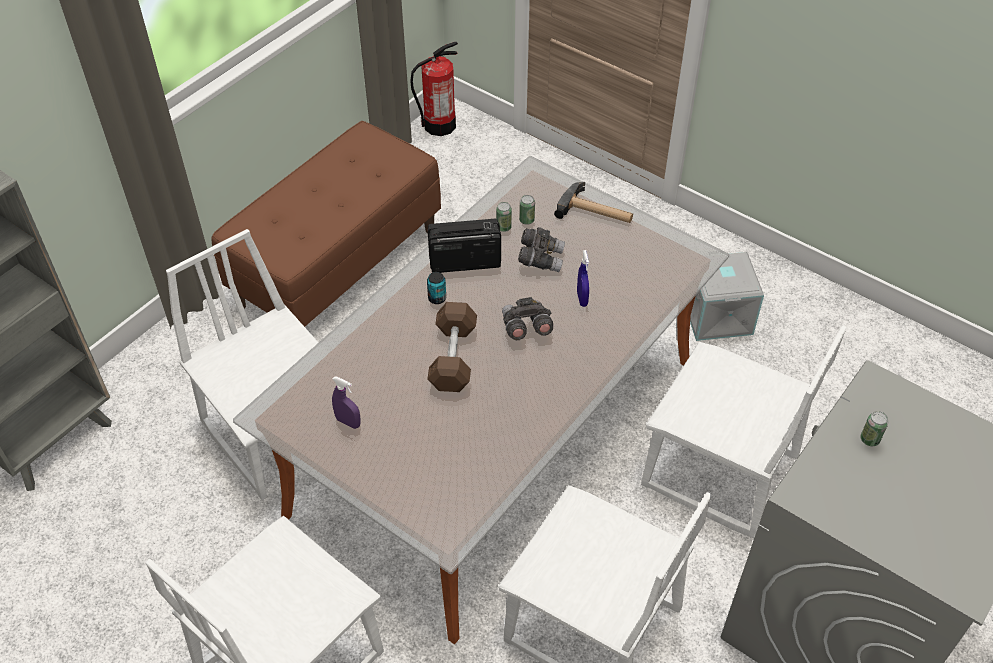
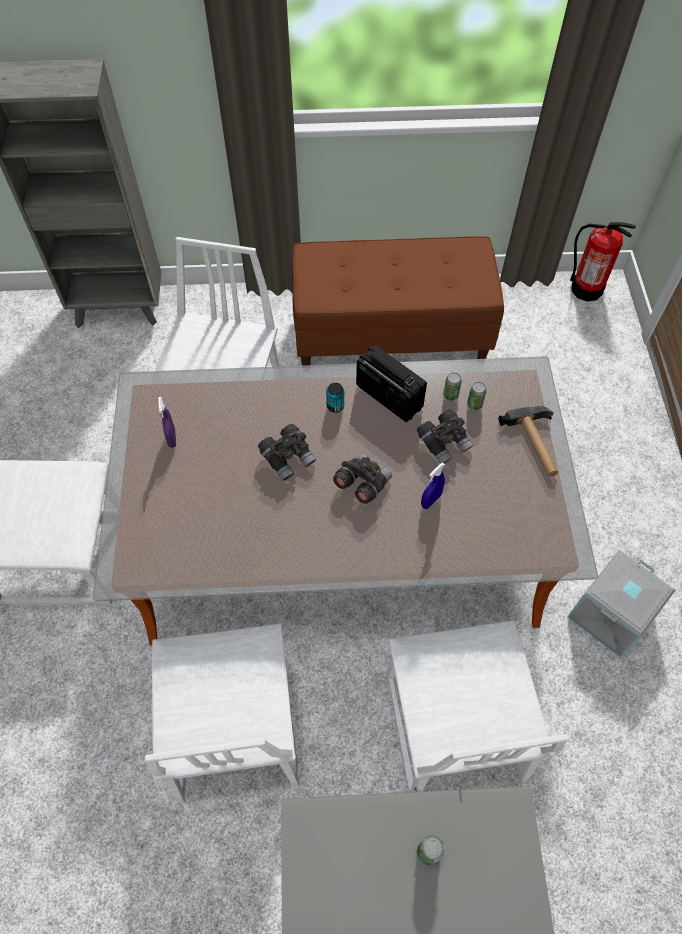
camera: 50 degrees right, 10 degrees up
brown dumbbell [427,302,477,392] -> grey binoculars [258,424,316,481]

